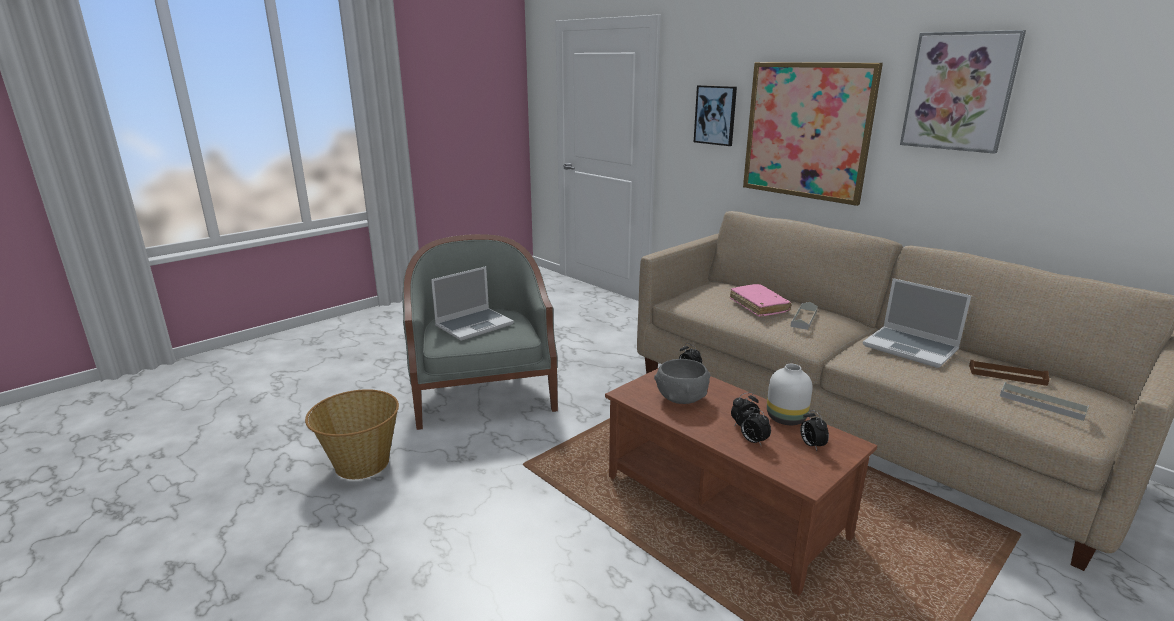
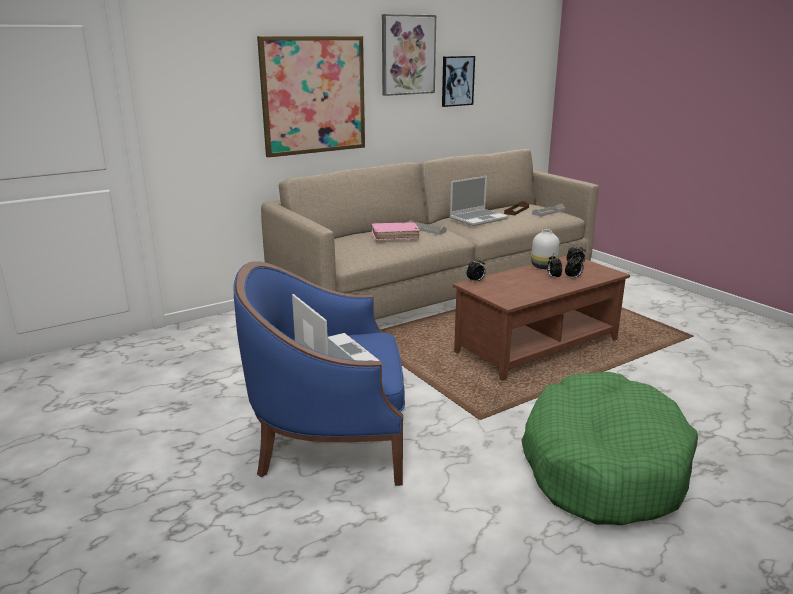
camera: 80 degrees left, 0 degrees up
basket [305,389,399,479] -> none
grey armchair [402,234,558,430] -> blue armchair [233,261,405,486]
grey bowl [654,359,711,404] -> none
picture [694,85,737,146] -> picture moved to [442,56,475,107]
none -> green dog bed [521,372,698,526]

